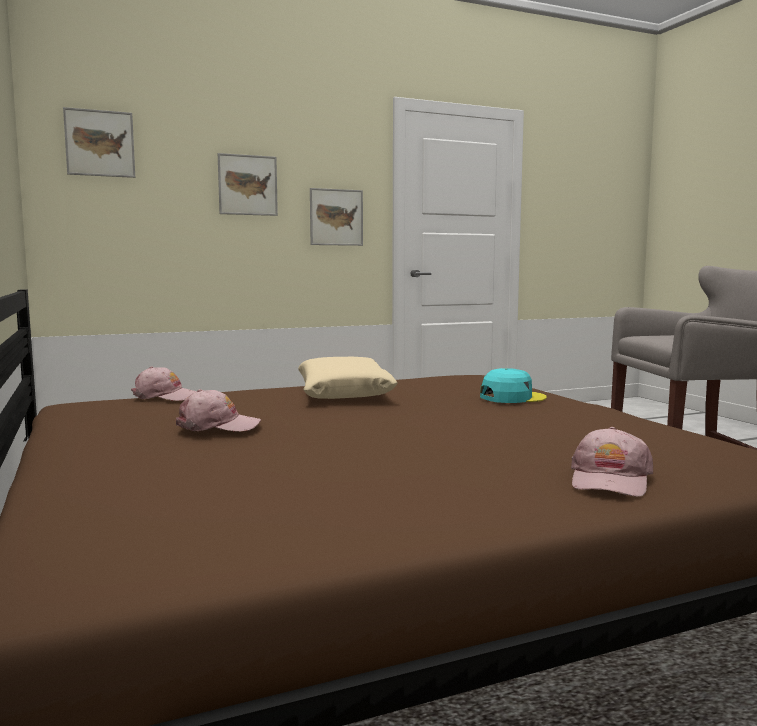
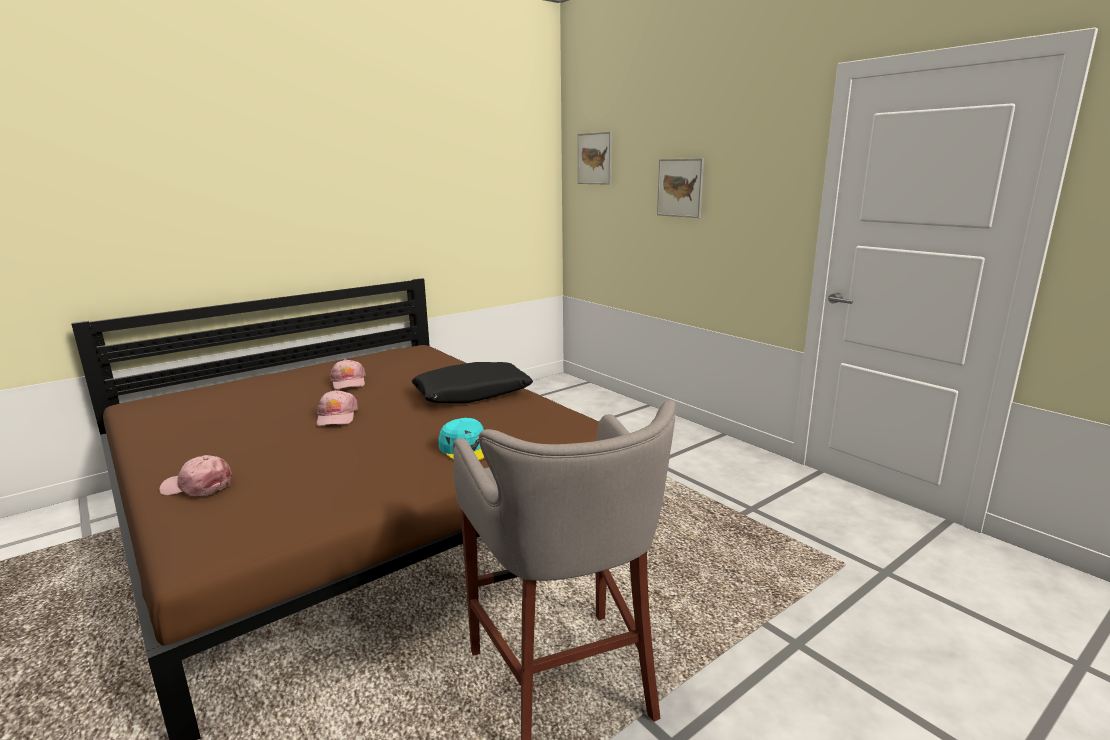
camera: 75 degrees right, 10 degrees up
pink cap [131,366,197,401] -> pink cap moved to [317,390,358,426]
beige pillow [298,357,398,399] -> black pillow [412,362,533,404]
picture [310,188,363,246] -> none

